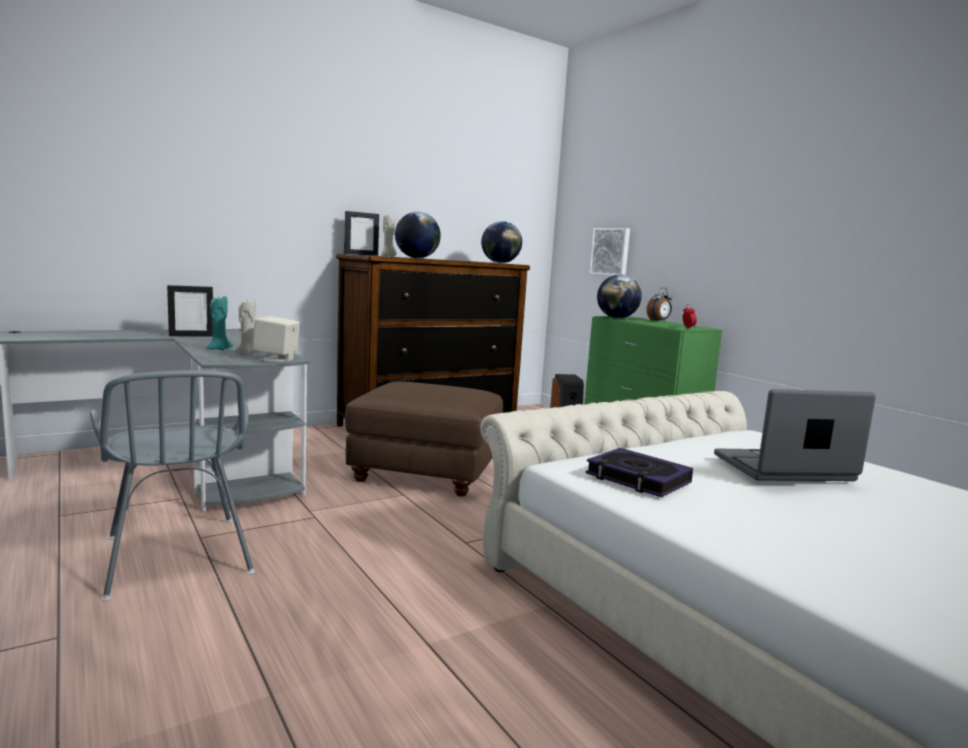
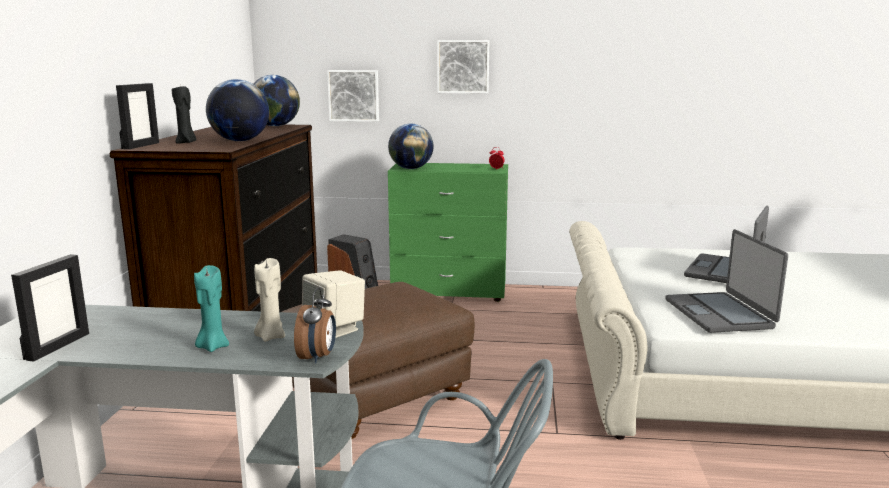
camera: 50 degrees left, 5 degrees up
beige candle [381,215,397,256] -> black candle [172,86,197,144]
book [586,448,693,497] -> laptop [665,229,788,333]
alarm clock [647,288,672,322] -> alarm clock moved to [294,287,336,364]
none -> picture [437,40,489,93]

